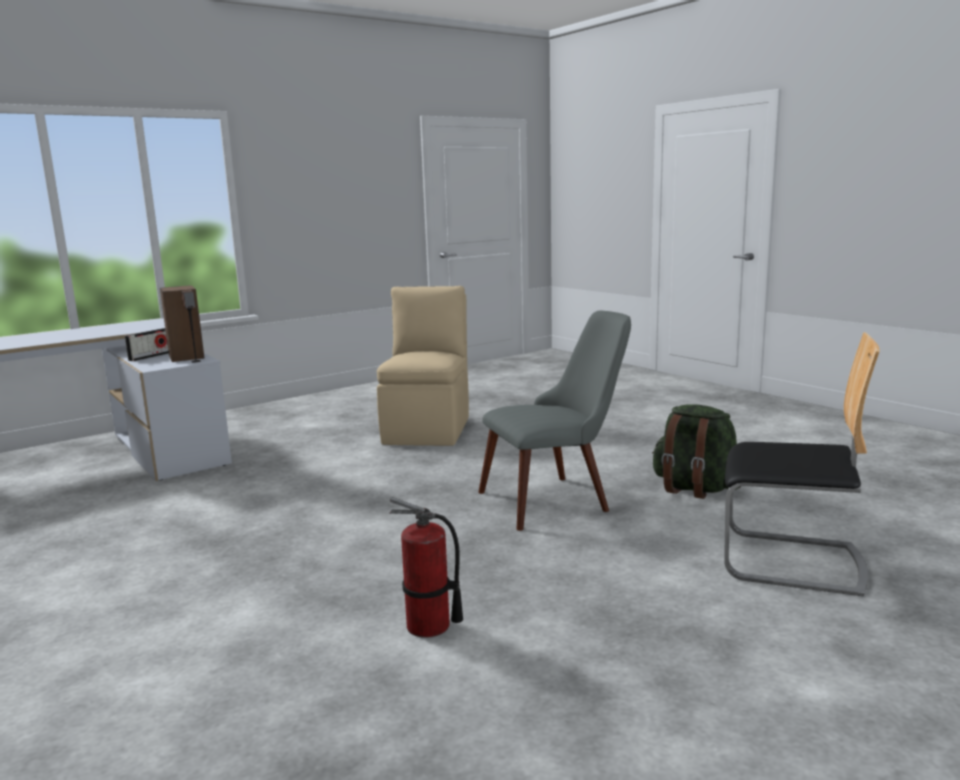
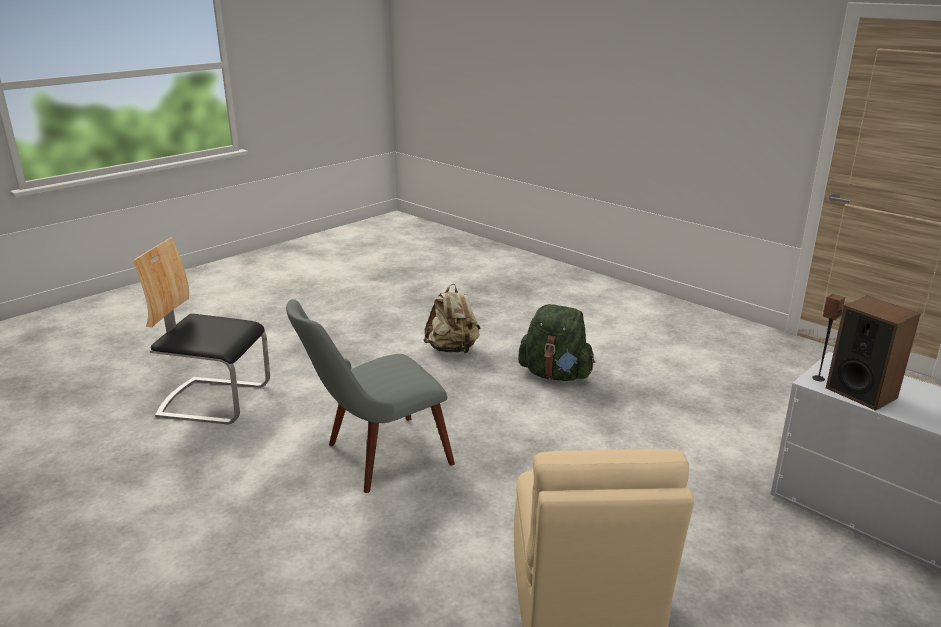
camera: 170 degrees right, 10 degrees up
radio [125,328,169,361] -> none
fire extinguisher [389,497,463,638] -> beige backpack [424,284,480,353]
green backpack [652,404,741,499] -> green backpack moved to [518,304,595,381]

